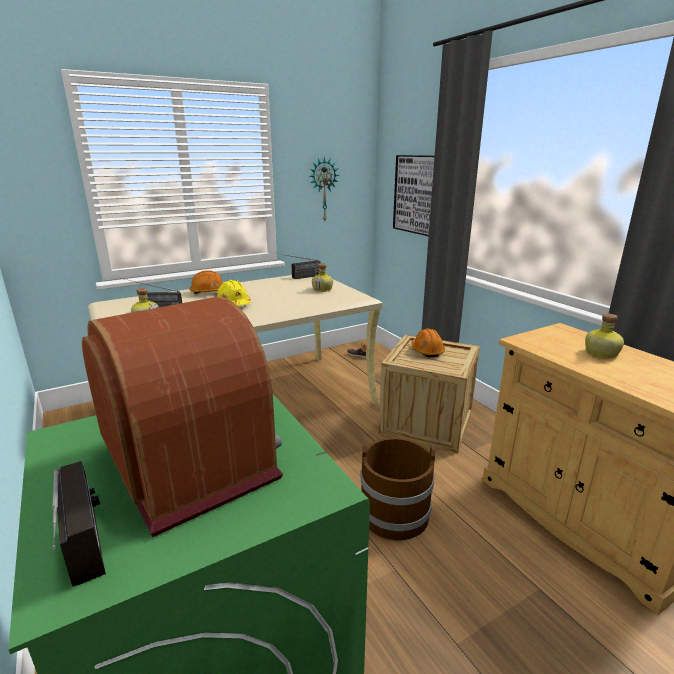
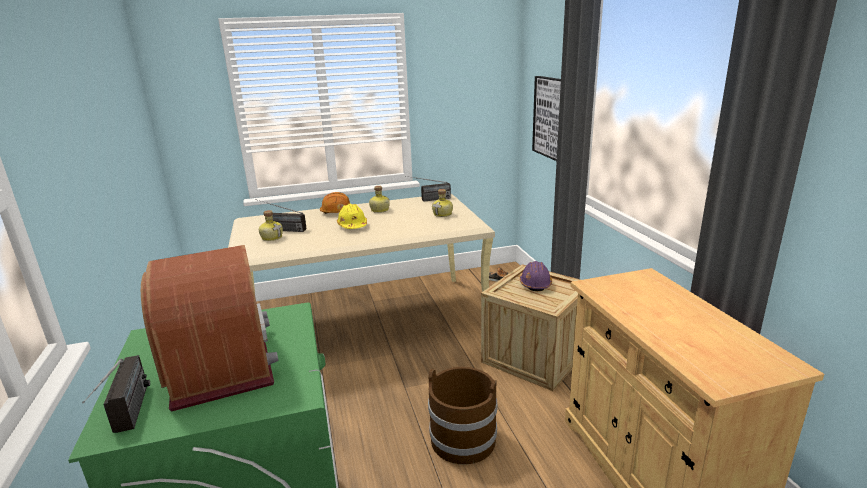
camera: 15 degrees right, 0 degrees up
wall clock [310,156,339,220] -> none
orange hard hat [412,328,445,358] -> purple hard hat [520,261,552,291]
bottle [585,313,624,359] -> bottle moved to [369,186,390,213]

